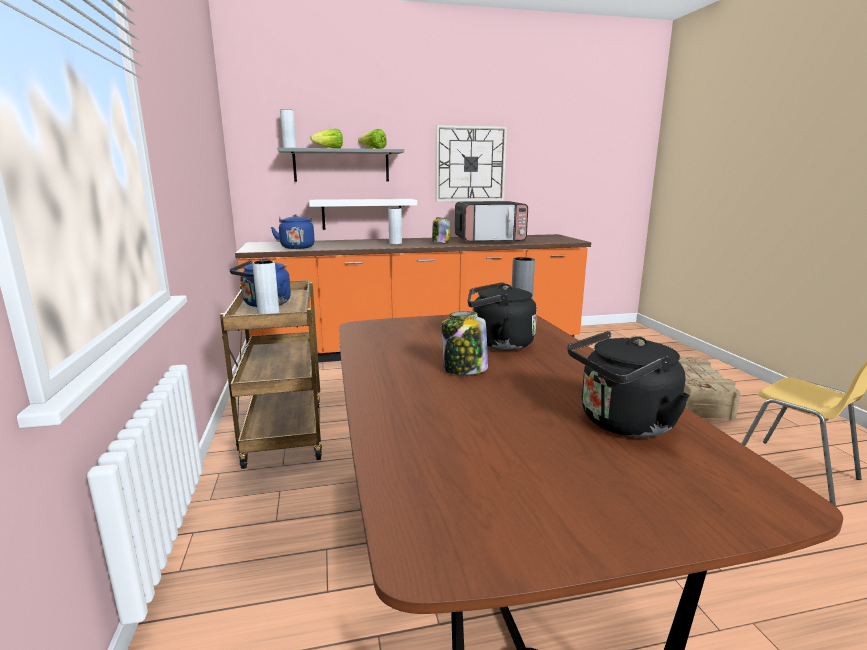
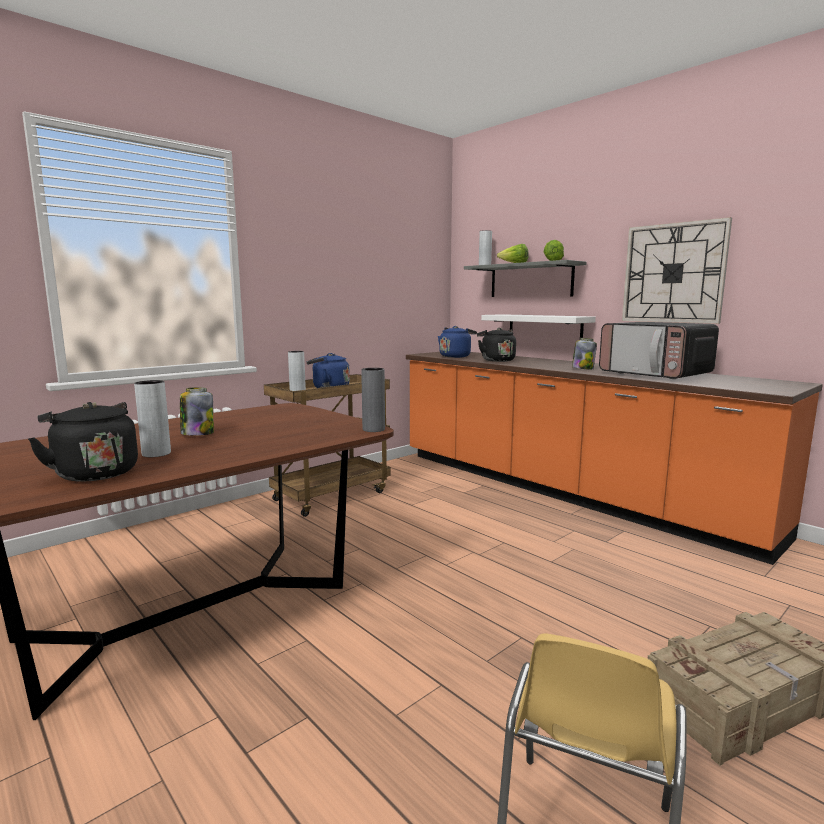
camera: 60 degrees right, 5 degrees down
grey vase [388,208,402,244] -> grey vase moved to [134,380,171,457]
black kettle [468,282,537,351] -> black kettle moved to [477,328,516,362]

